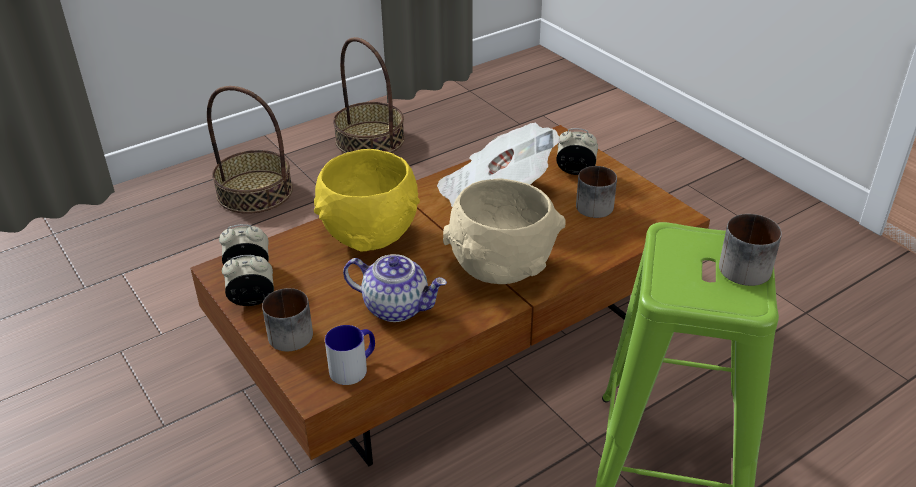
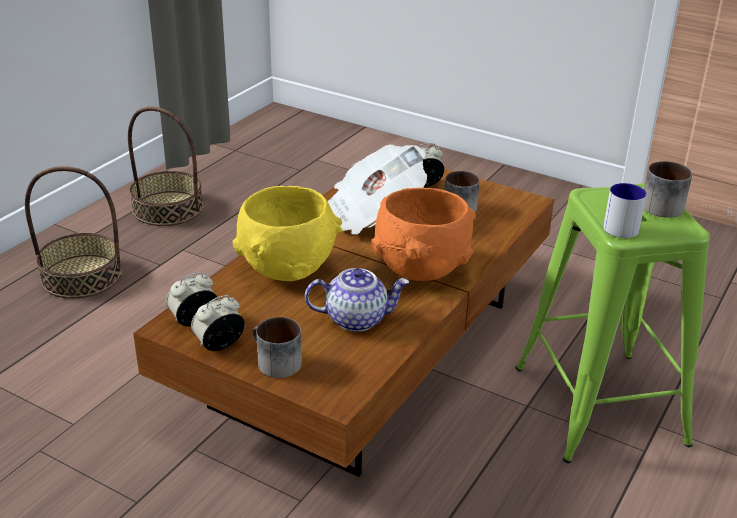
camera: 25 degrees left, 5 degrees down
mug [325,325,375,385] -> mug moved to [603,183,647,238]
beige bowl [443,179,565,284] -> orange bowl [372,188,476,281]

